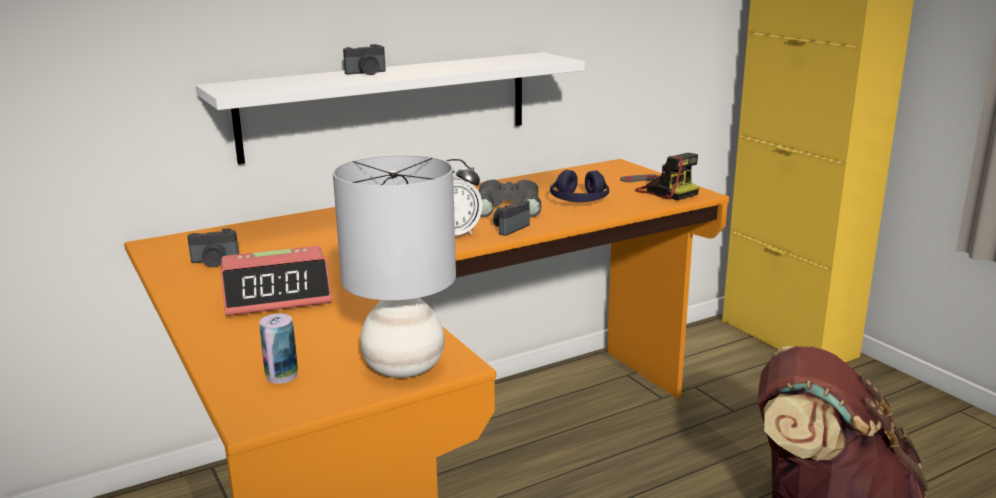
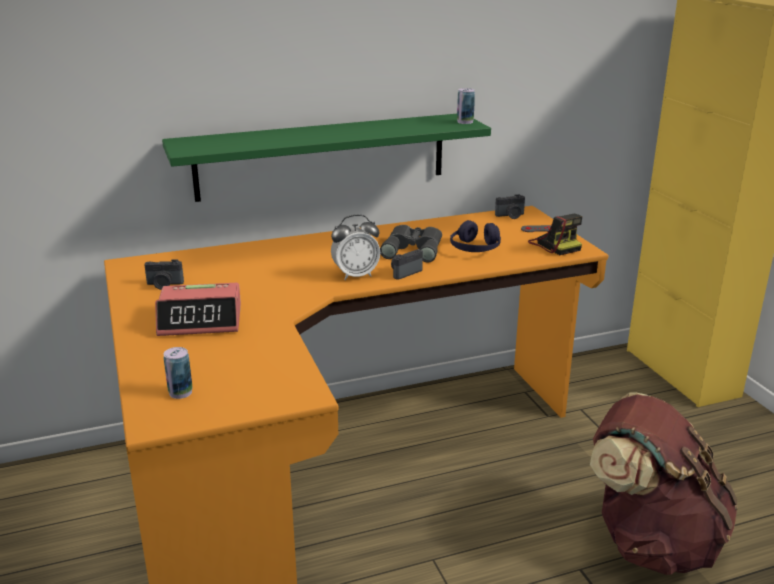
camera: 10 degrees right, 5 degrees up
white shelf [196,52,585,164] -> green shelf [162,114,491,202]
grey table lamp [333,154,456,378] -> none
camera [343,44,386,75] -> camera moved to [495,194,525,219]
none -> can [457,88,475,124]

